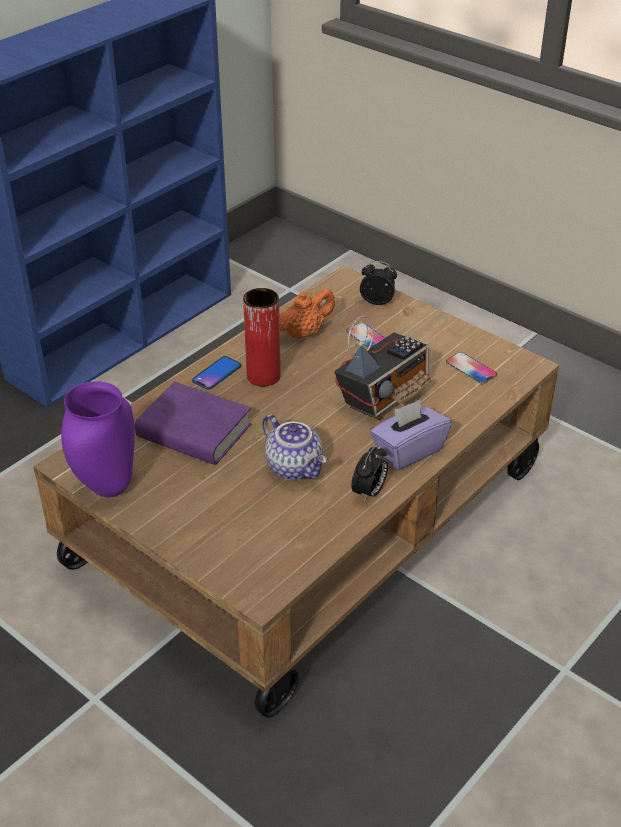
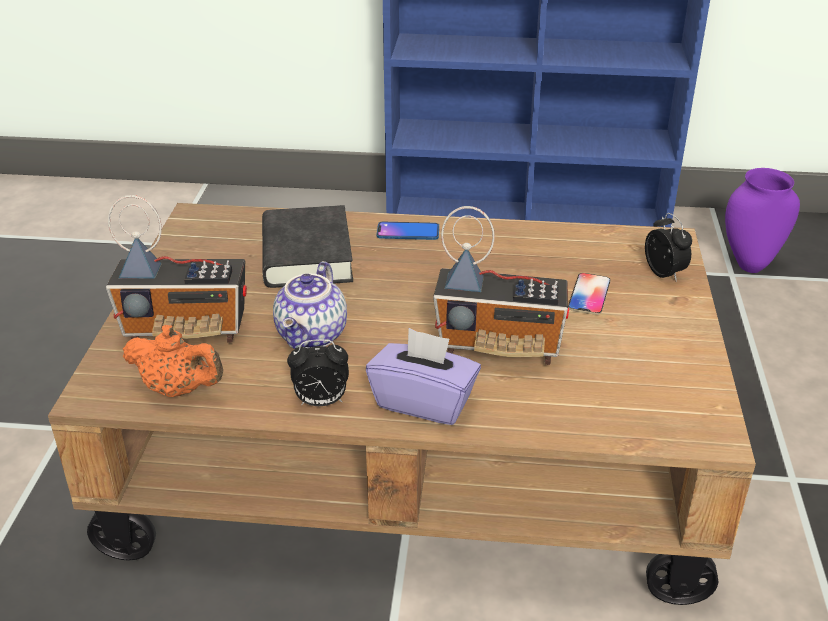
camera: 55 degrees right, 5 degrees down
purple vase [61,381,135,497] -> purple vase moved to [725,168,800,273]
purple book [135,382,251,465] -> black book [262,205,353,288]
red vase [243,288,281,386] -> none
orange teapot [279,289,335,340] -> orange teapot moved to [123,325,223,397]
phone [446,352,497,384] -> none
none -> radio [106,195,247,343]

